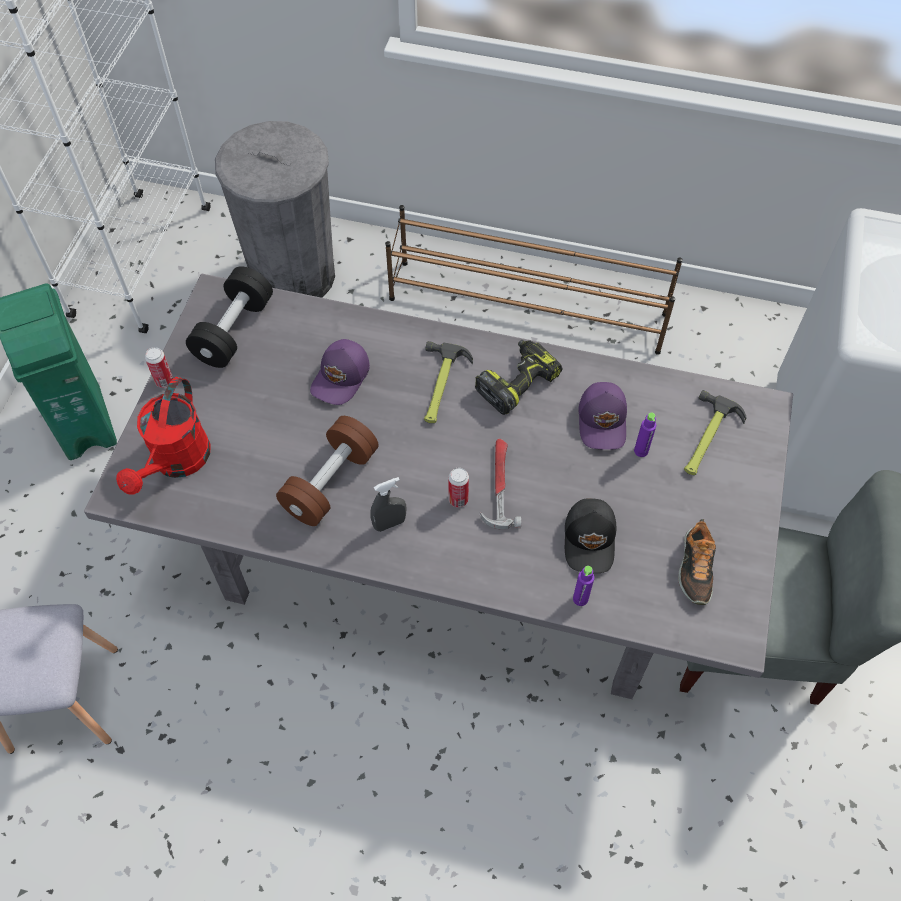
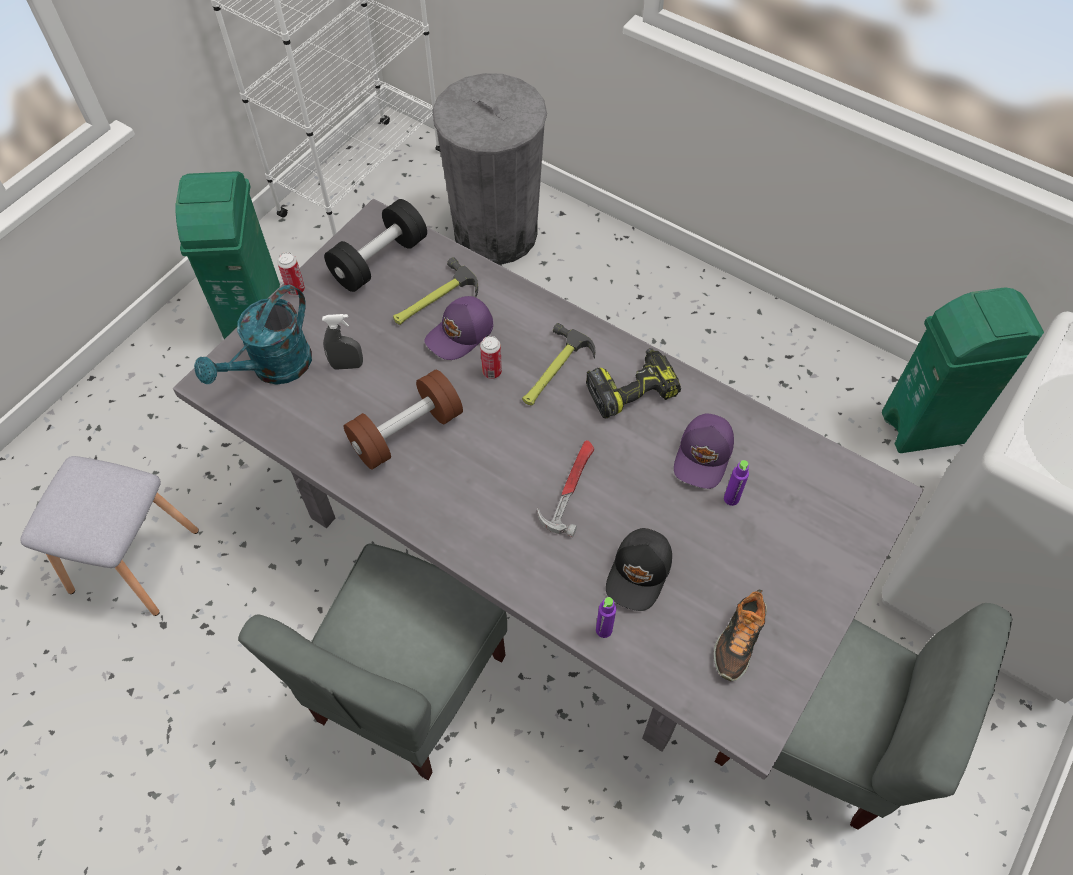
camera: 20 degrees right, 0 degrees up
red watering can [116,377,211,495] -> turquoise watering can [194,285,312,385]
grey spray bottle [370,477,406,532] -> grey spray bottle moved to [322,314,363,370]
brown shoe rack [385,205,683,355] -> none
can [448,468,469,508] -> can moved to [480,336,502,379]
hammer [684,390,747,475] -> hammer moved to [393,257,478,325]
none -> grey chair [238,544,507,780]
none -> green trash can [882,287,1044,453]

